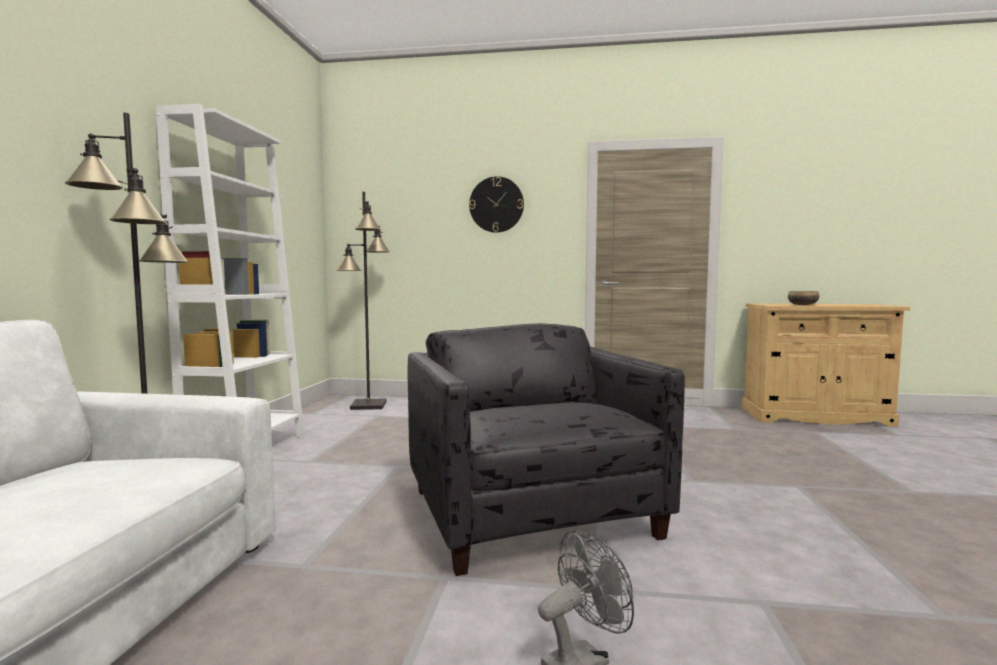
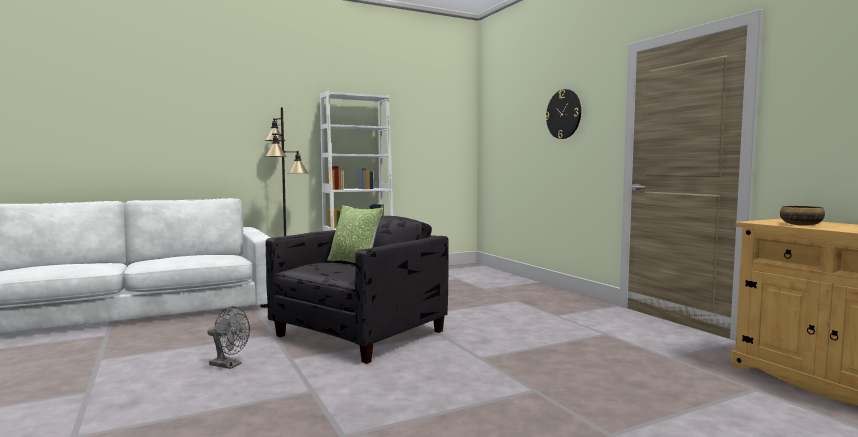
camera: 55 degrees right, 0 degrees up
black floor lamp [336,192,390,410] -> none
none -> pillow [327,205,383,263]

